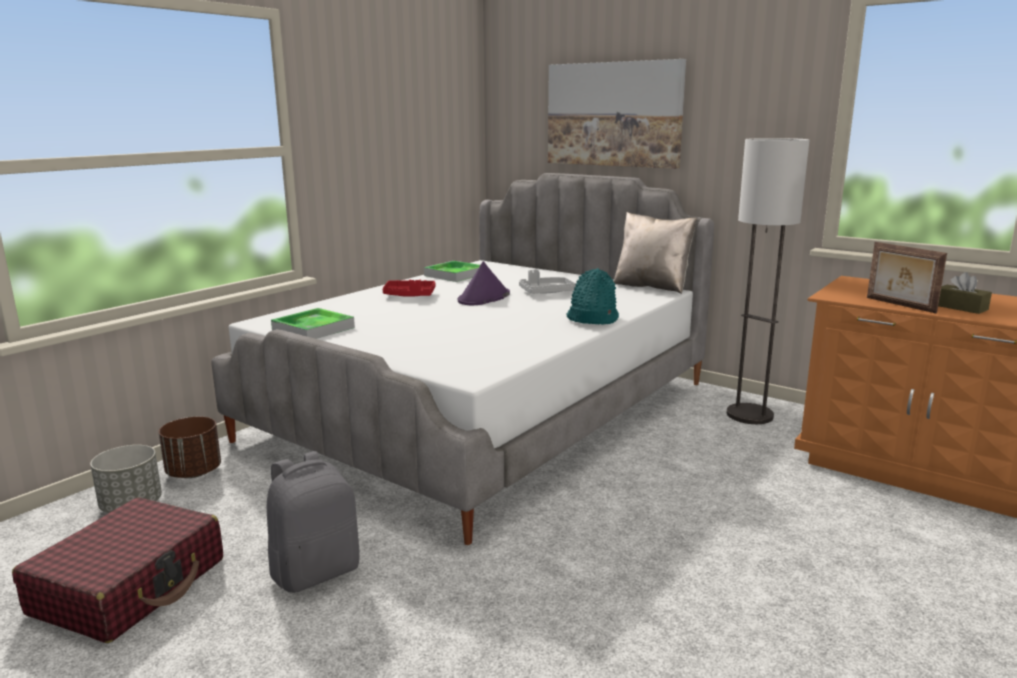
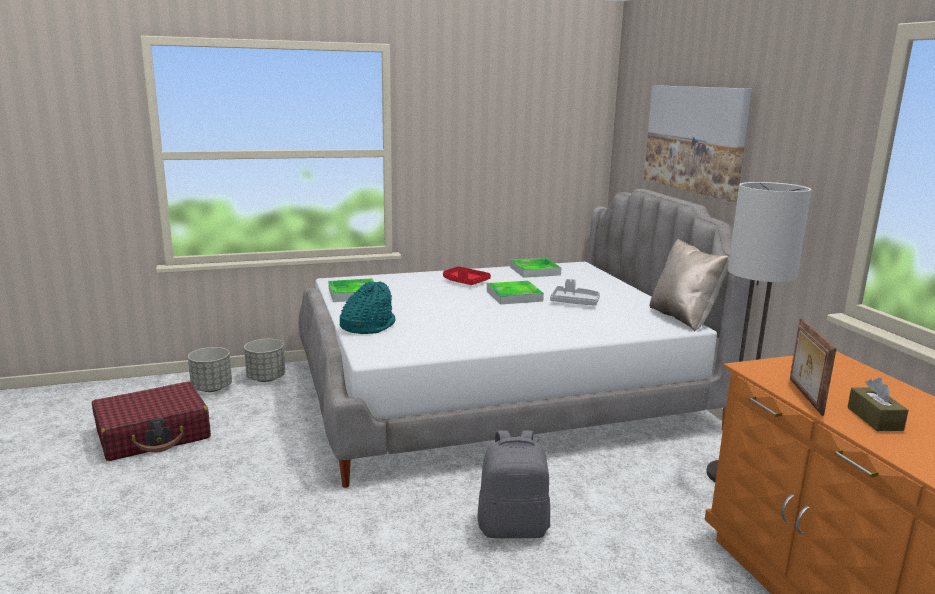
camera: 35 degrees right, 0 degrees up
brown planter [159,416,221,478] -> grey planter [244,339,285,382]
grey backpack [267,451,360,593] -> grey backpack moved to [477,430,550,538]
purple hat [458,261,510,305] -> tray [487,281,544,305]
turquoise hat [566,268,619,325] -> turquoise hat moved to [340,281,395,334]

